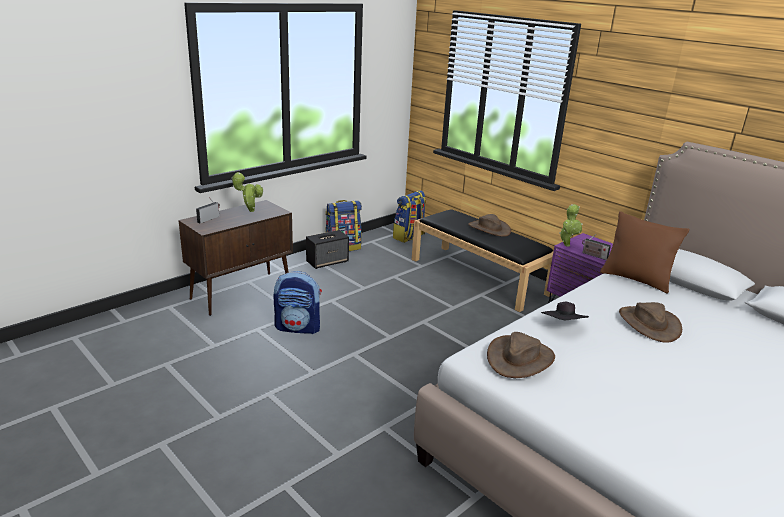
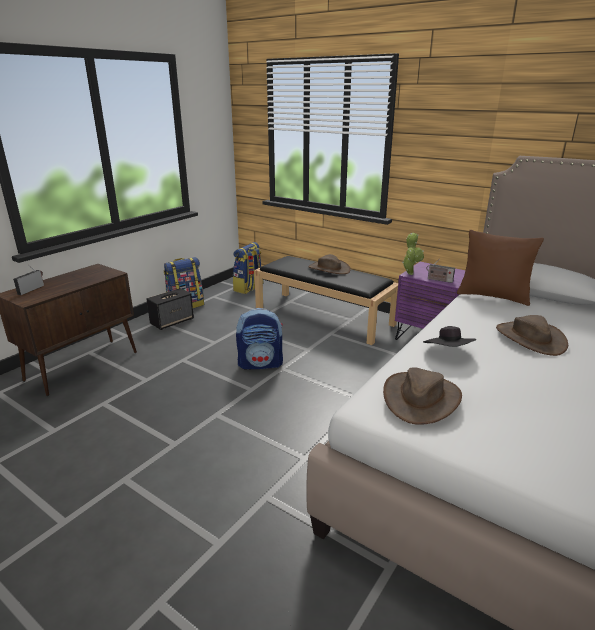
camera: 10 degrees left, 0 degrees up
potted plant [231,172,263,212] -> none
backpack [273,271,322,334] -> backpack moved to [236,308,283,369]

